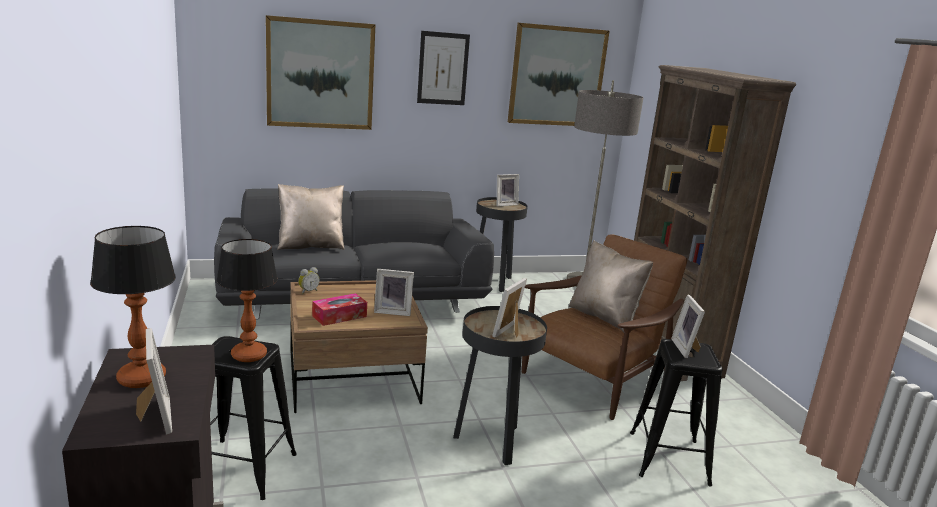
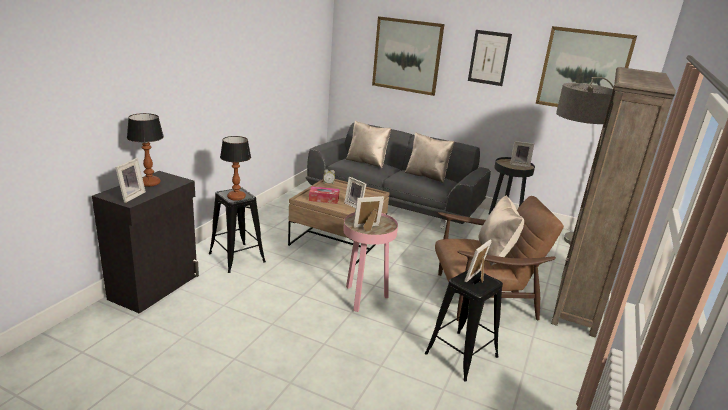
camera: 40 degrees right, 5 degrees up
black side table [453,306,547,465] -> pink side table [343,212,398,312]
none -> beige pillow [405,132,455,183]

